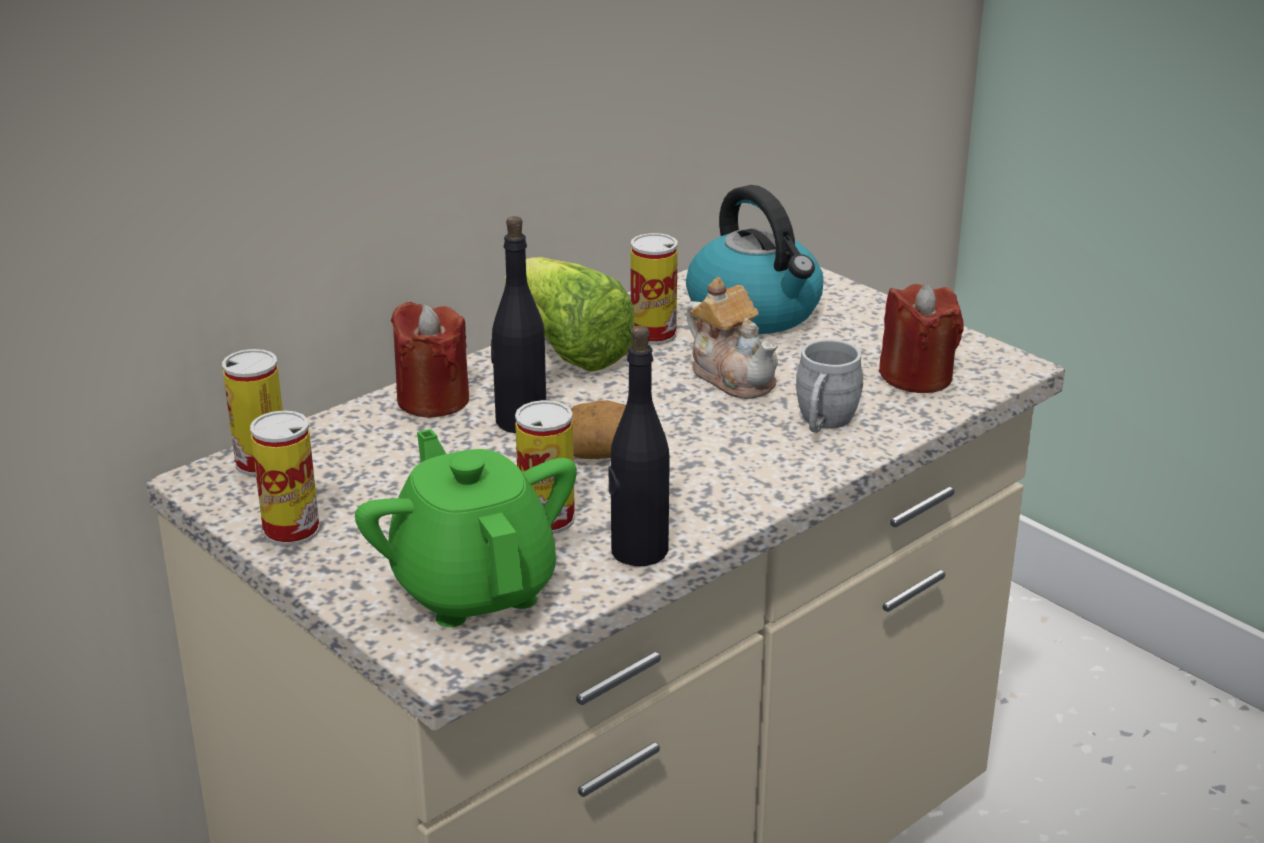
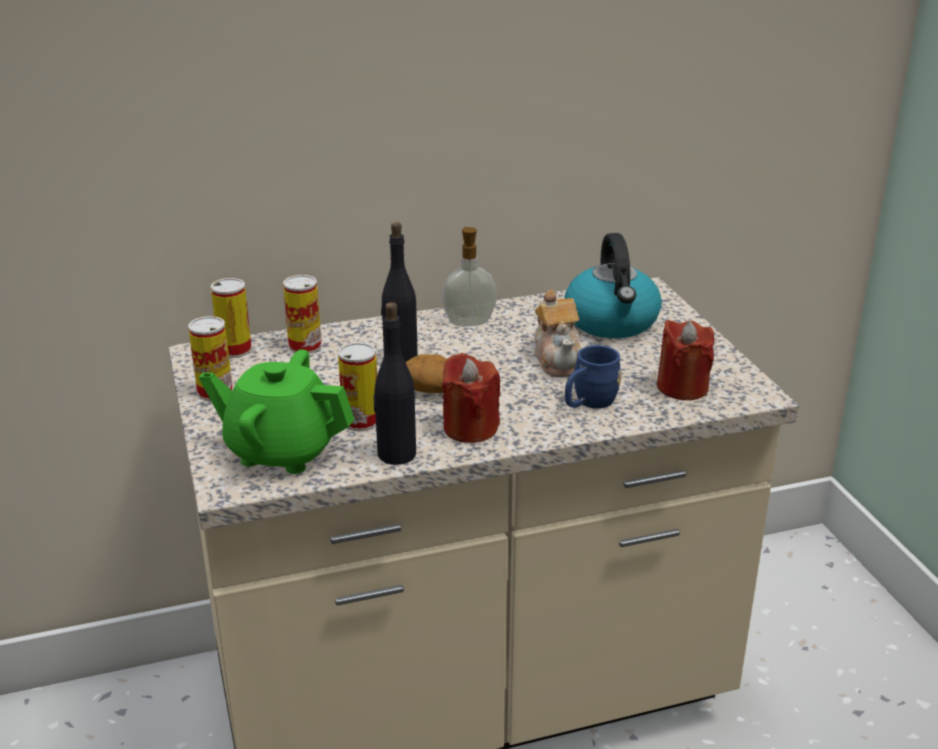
camera: 25 degrees right, 0 degrees up
green teapot [355,429,577,627] -> green teapot turned 75 degrees counterclockwise [199,350,355,474]
red candle [391,302,469,418] -> red candle moved to [442,353,500,443]
lettuce [505,257,635,372] -> soap dispenser [442,227,497,327]
can [631,233,678,345] -> can moved to [283,275,322,354]
grey mug [796,339,864,433] -> blue mug [565,345,622,409]

